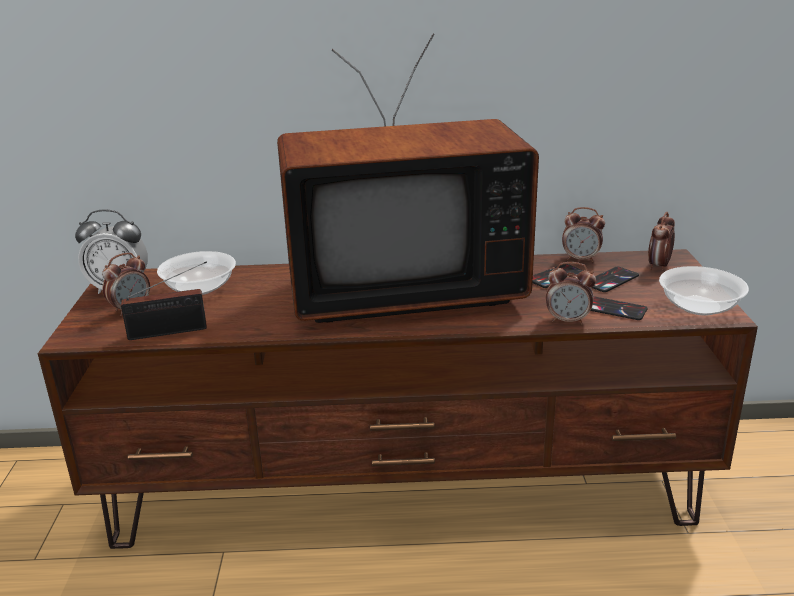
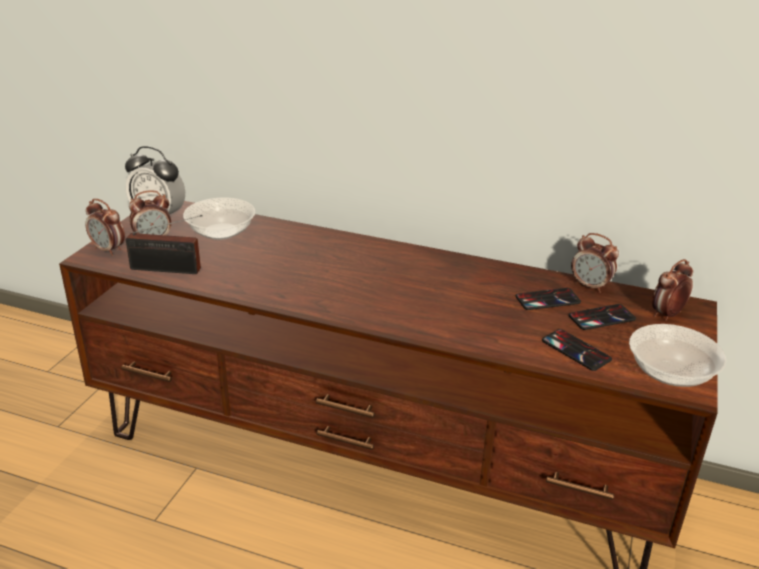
camera: 20 degrees right, 5 degrees up
television [277,34,539,323] -> none
alarm clock [546,262,596,325] -> alarm clock moved to [85,199,125,256]

